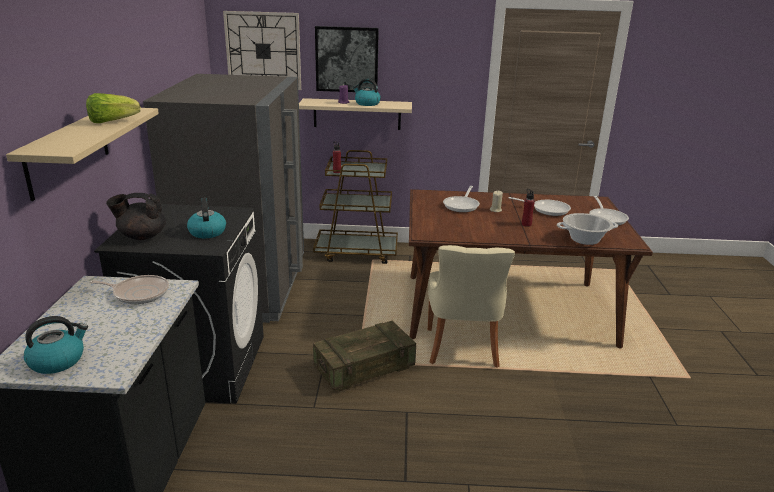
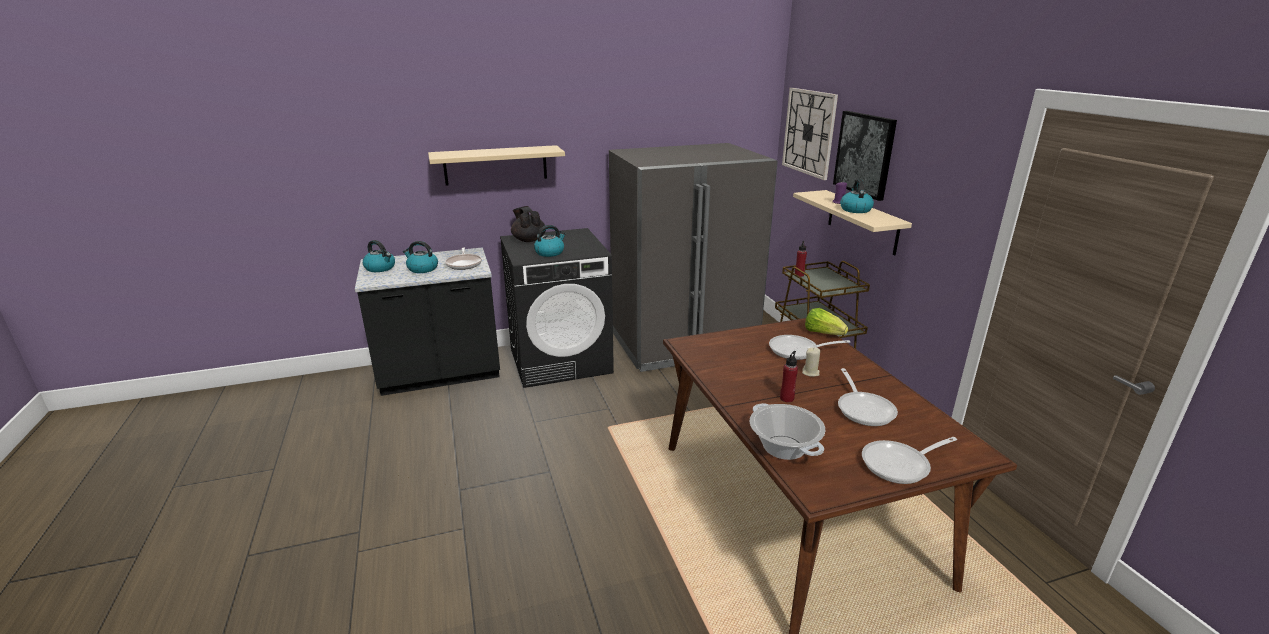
camera: 70 degrees right, 0 degrees up
lettuce [86,93,140,123] -> lettuce moved to [805,308,848,335]
crate [313,321,416,391] -> none
beige chair [428,245,515,368] -> none
none -> kettle [403,241,438,273]

